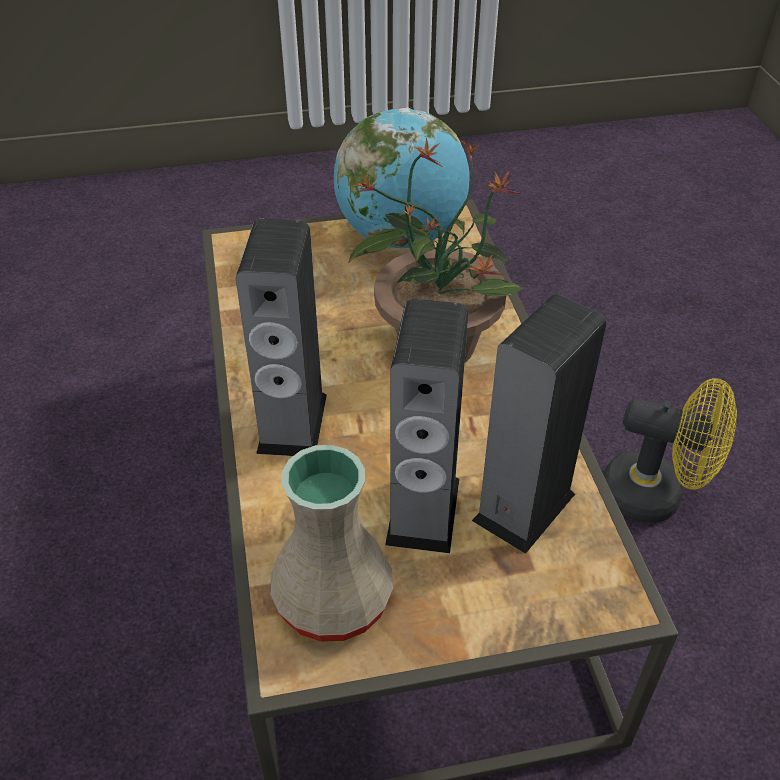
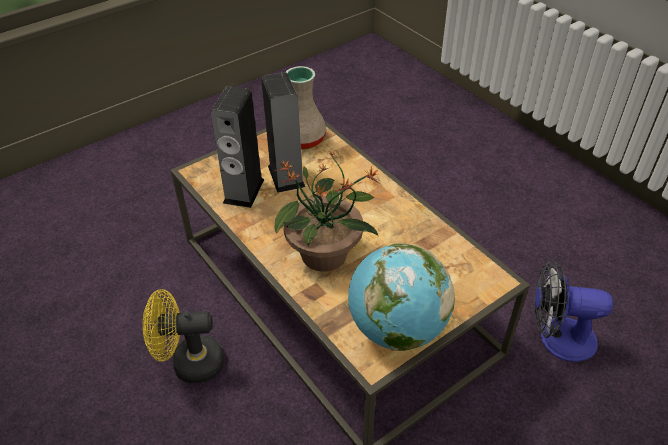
camera: 155 degrees right, 0 degrees up
speaker [236,219,327,456] -> none
none -> fan [534,260,613,362]

